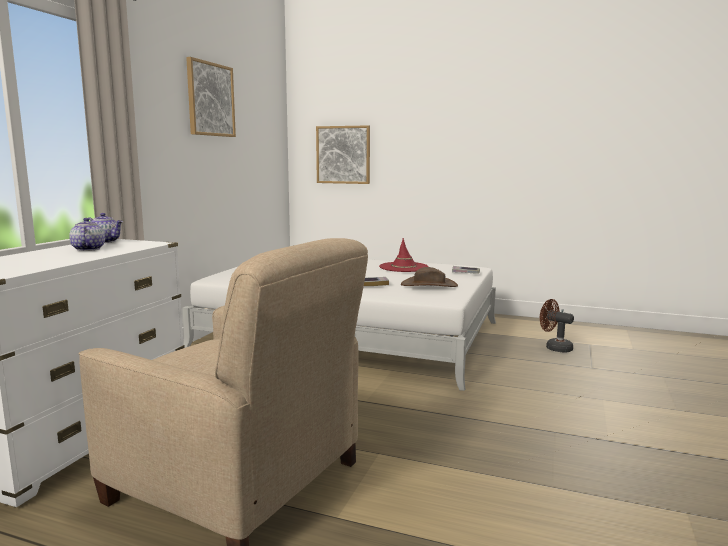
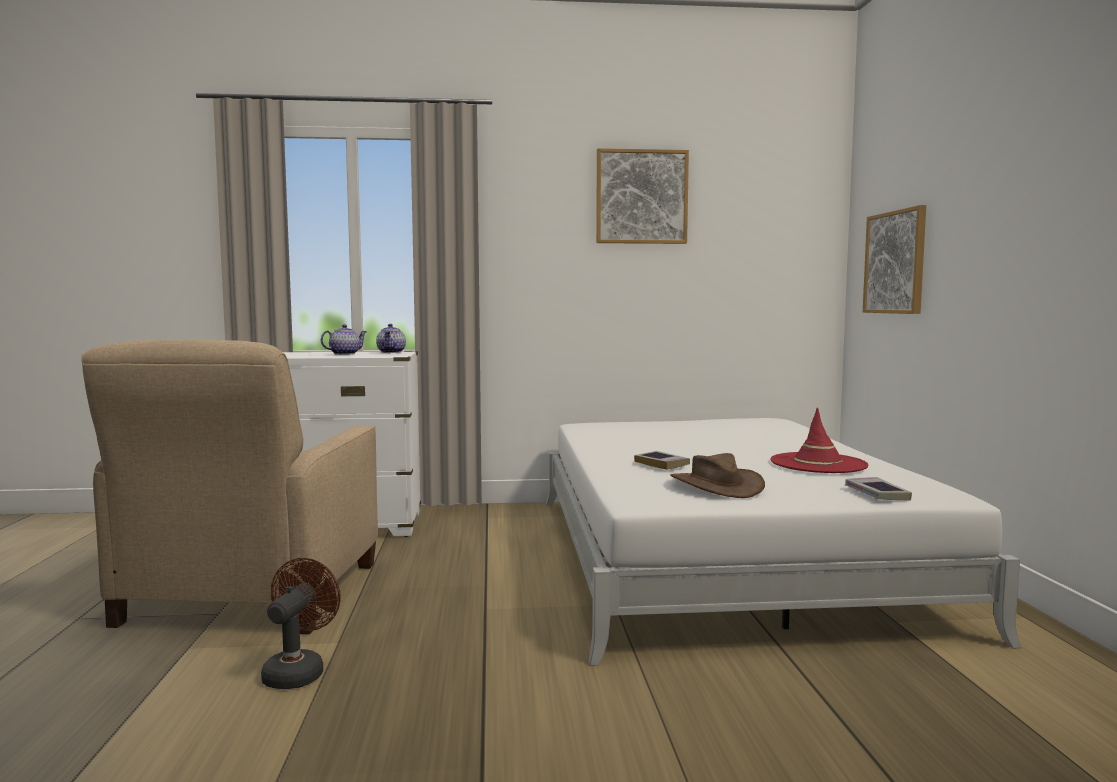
camera: 65 degrees right, 5 degrees down
brown fan [540,299,574,352] -> brown fan moved to [261,558,341,689]

